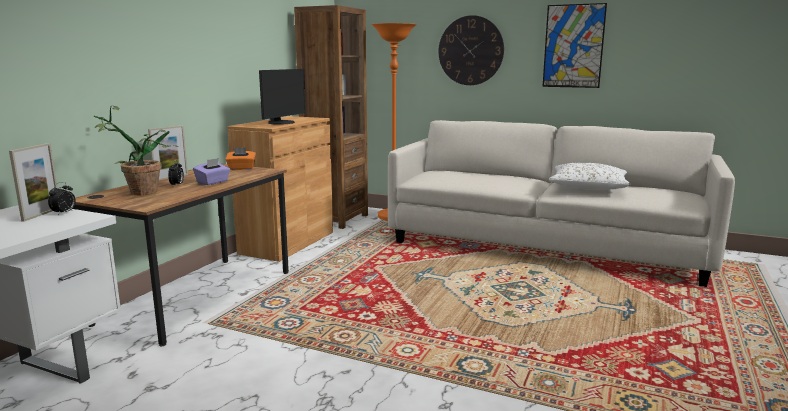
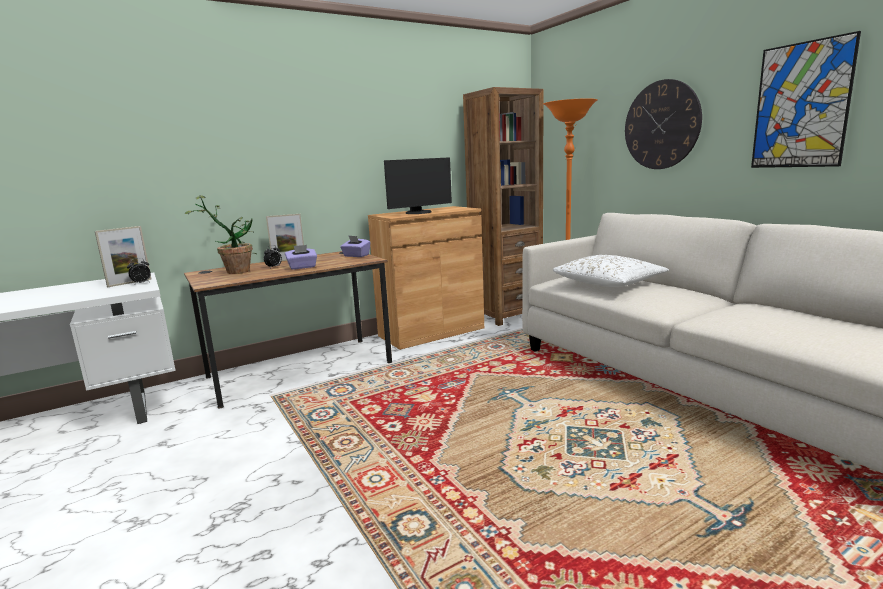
camera: 35 degrees right, 0 degrees up
orange tissue box [225,148,256,170] -> purple tissue box [340,235,371,257]
white pillow [549,163,631,190] -> white pillow moved to [553,255,669,287]

